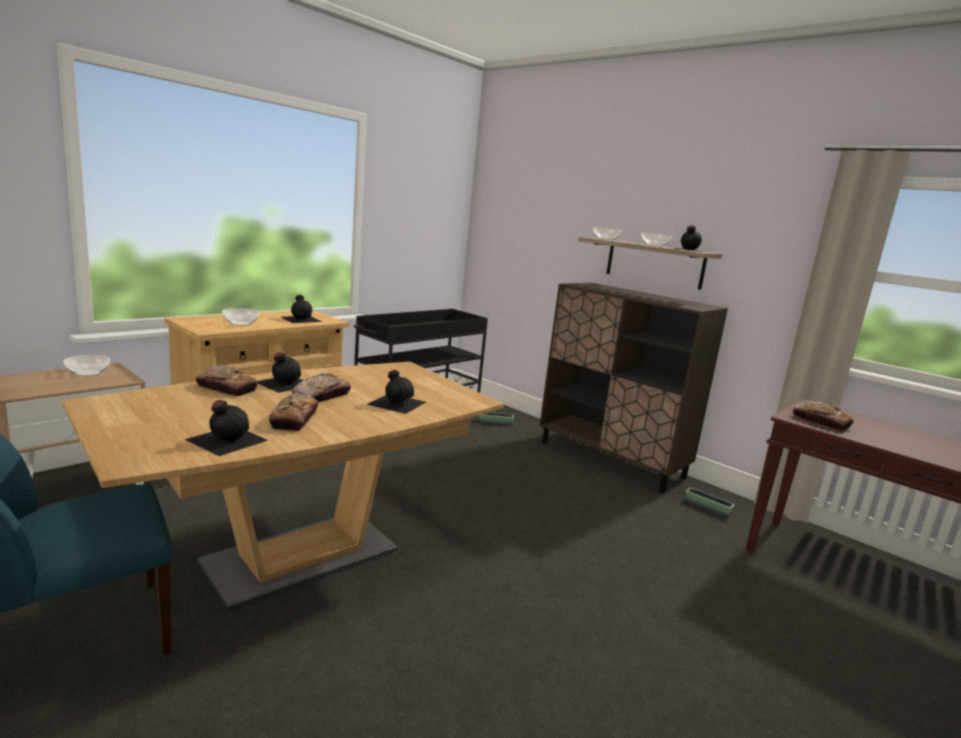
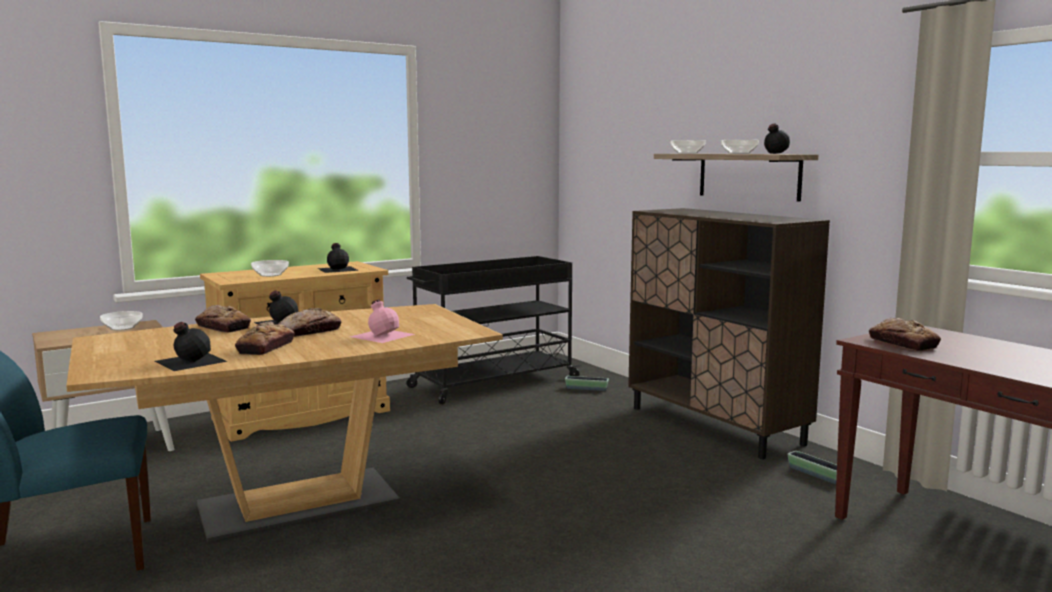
camera: 15 degrees right, 5 degrees down
black bottle [366,369,426,414] -> pink bottle [350,300,415,343]

